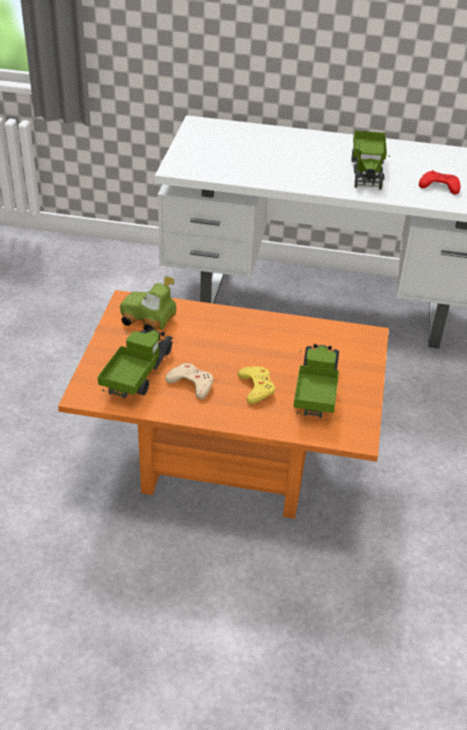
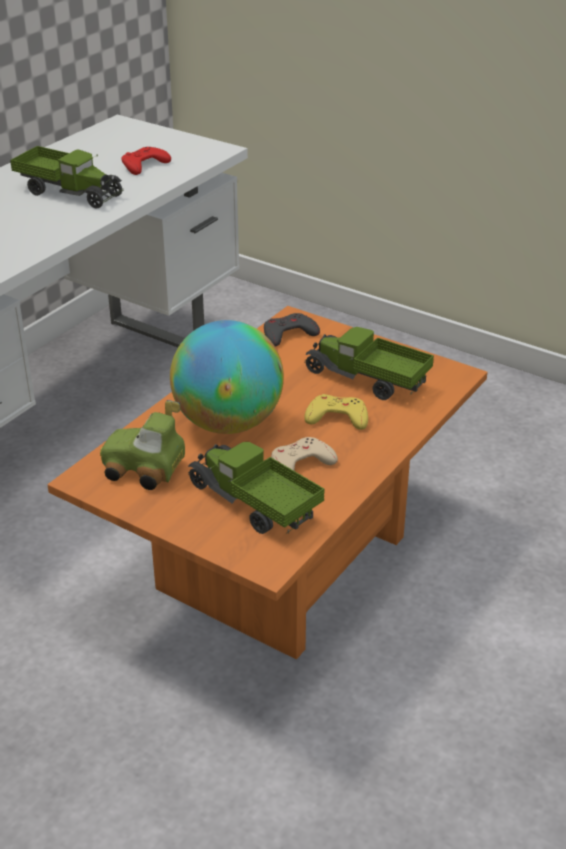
camera: 65 degrees left, 5 degrees down
toy car [120,276,176,331] -> toy car turned 60 degrees clockwise [100,400,185,490]
none -> globe [170,320,284,434]
none -> grey game controller [264,313,320,347]

